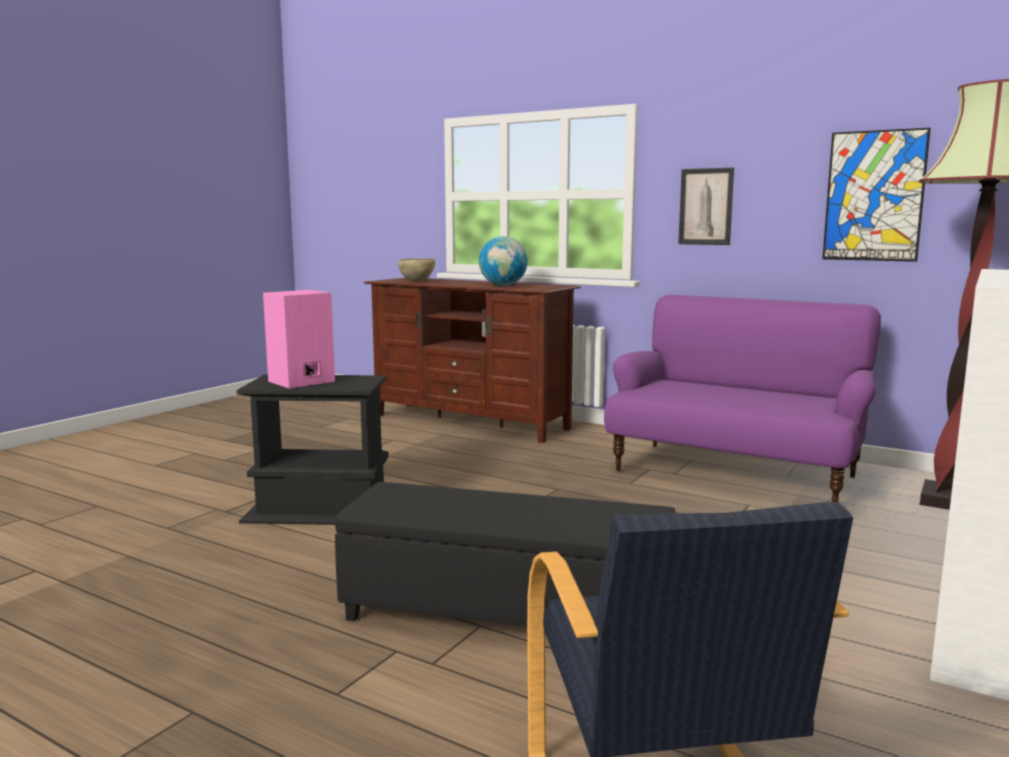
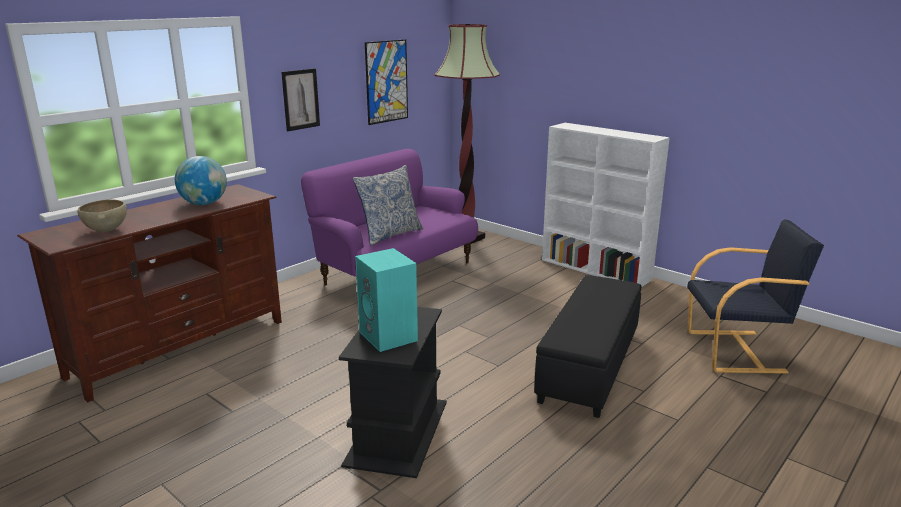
camera: 80 degrees left, 10 degrees up
pink speaker [263,290,335,388] -> turquoise speaker [355,248,418,352]
none -> pillow [352,165,423,245]

